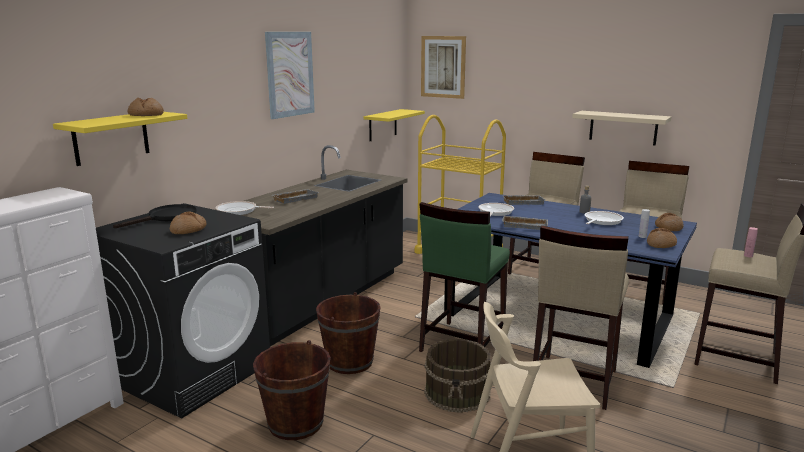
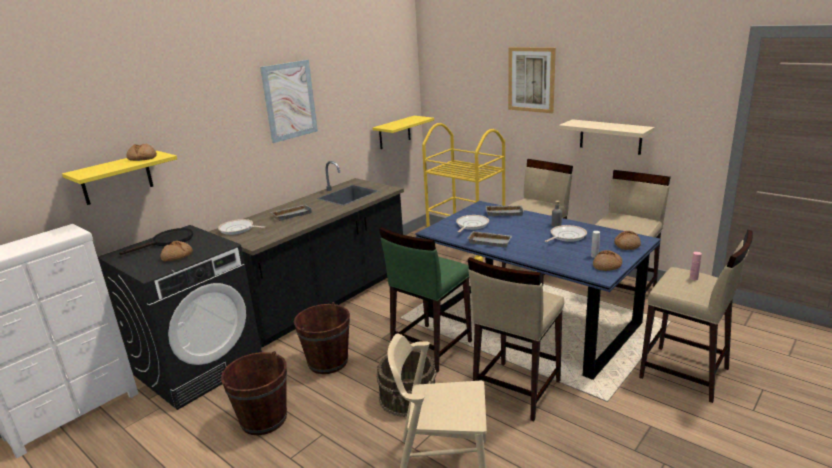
camera: 10 degrees right, 5 degrees up
picture [421,36,466,99] -> picture moved to [508,47,556,113]

